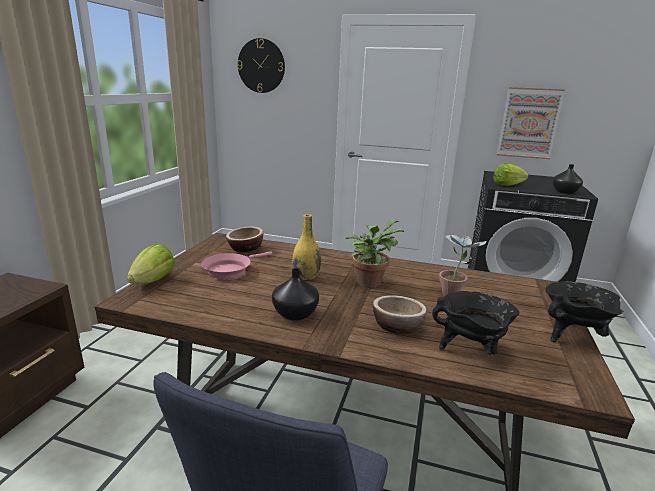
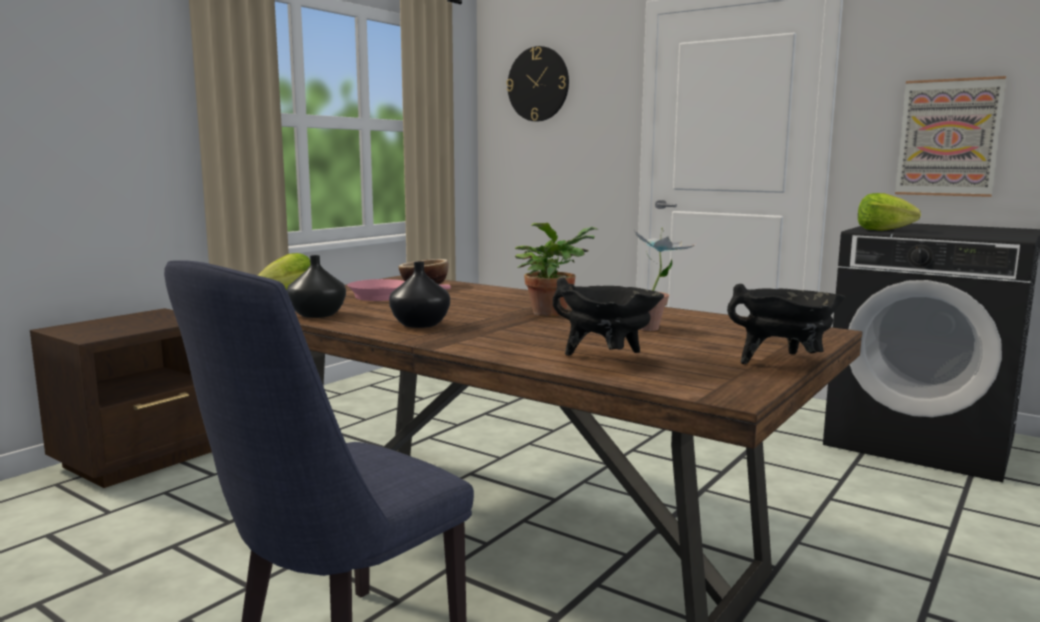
camera: 20 degrees right, 10 degrees down
yellow vase [293,214,321,280] -> none
bowl [373,296,427,334] -> none
black vase [552,164,583,194] -> black vase moved to [287,255,346,318]

